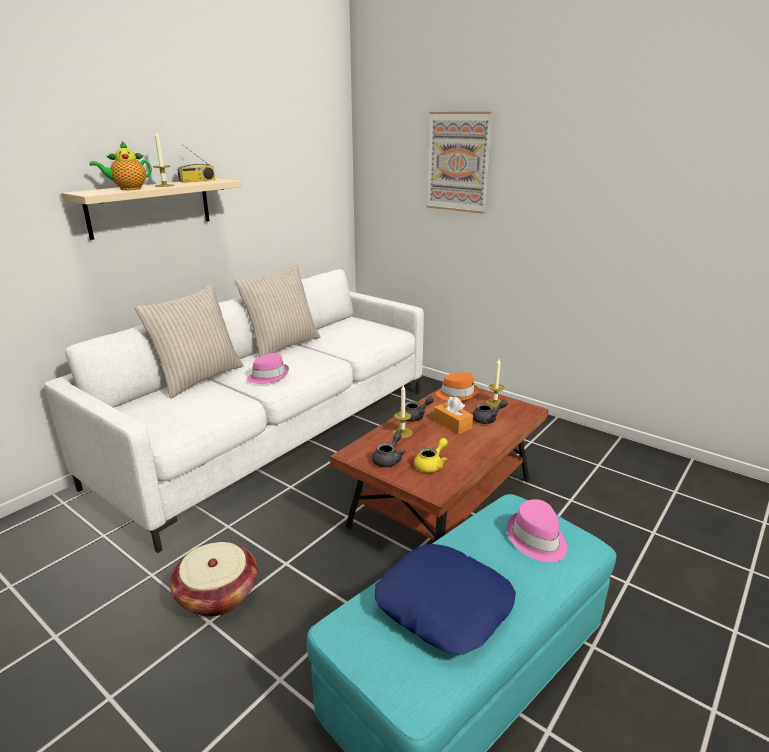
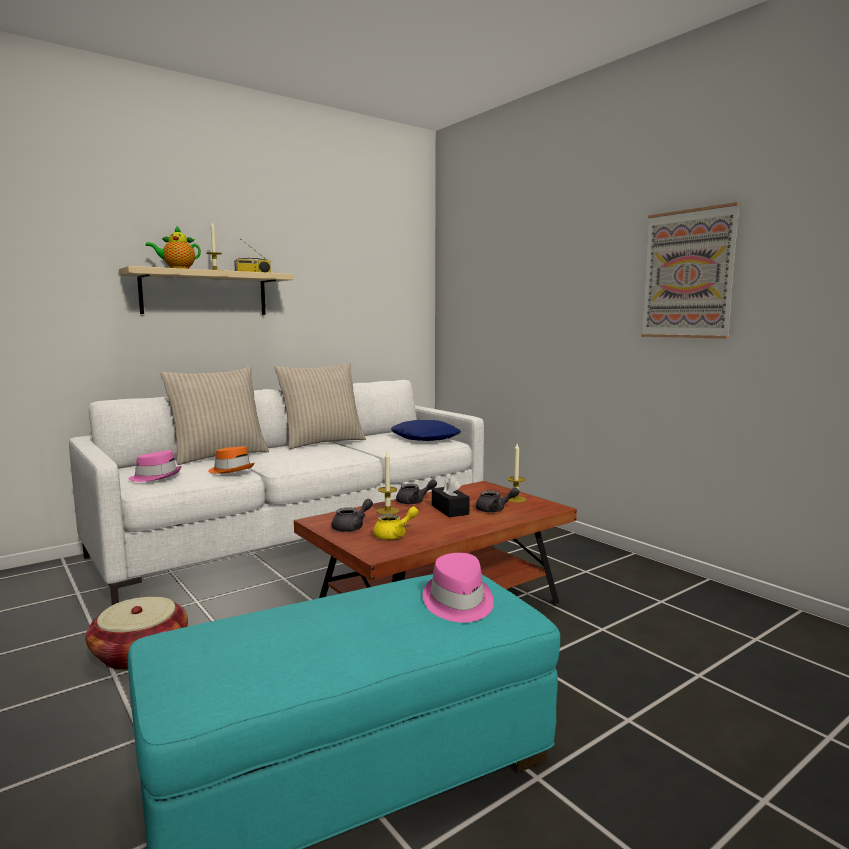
camera: 15 degrees right, 15 degrees down
pink hat [247,353,289,384] -> pink hat moved to [128,450,181,482]
blue pillow [375,544,516,655] -> blue pillow moved to [391,420,461,441]
picture [427,112,493,214] -> picture moved to [641,202,740,339]
orange tissue box [434,396,473,434] -> black tissue box [432,475,470,517]
orange hat [436,372,479,401] -> orange hat moved to [208,446,254,474]

